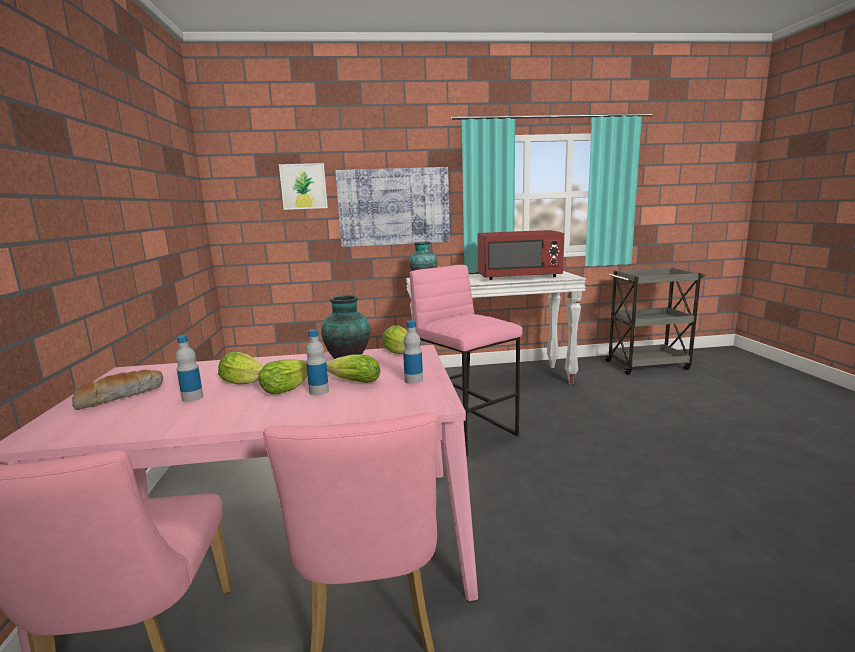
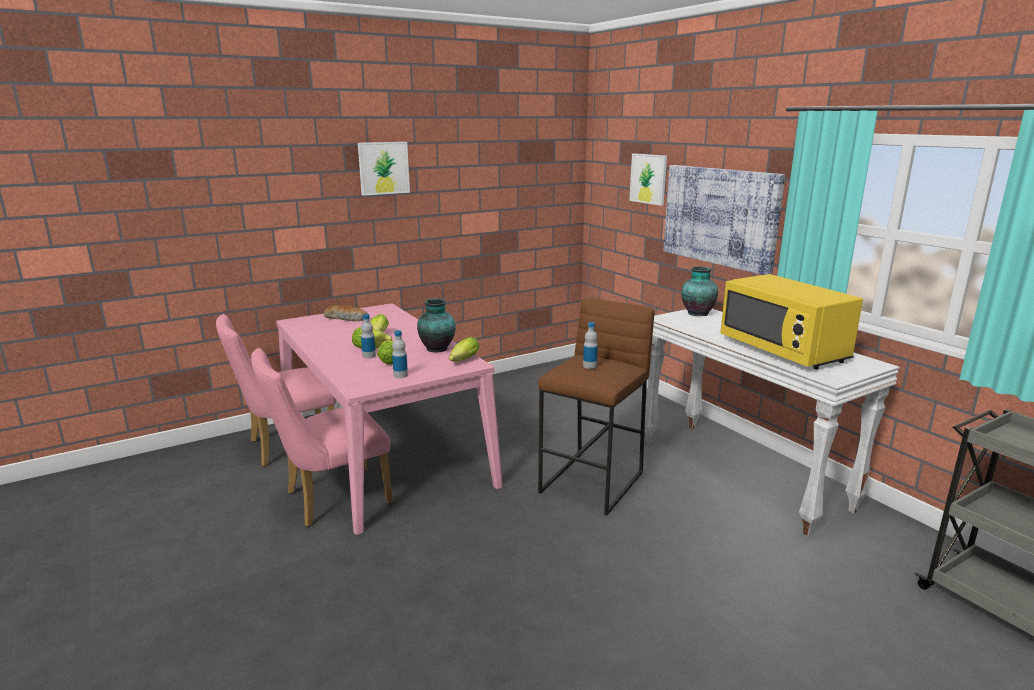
camera: 65 degrees right, 5 degrees up
bottle [176,335,203,402] -> bottle moved to [583,322,598,369]
pink stool [410,265,523,457] -> brown stool [538,298,654,515]
red microwave [478,230,564,280] -> yellow microwave [720,274,863,369]
none -> picture [358,142,410,196]

